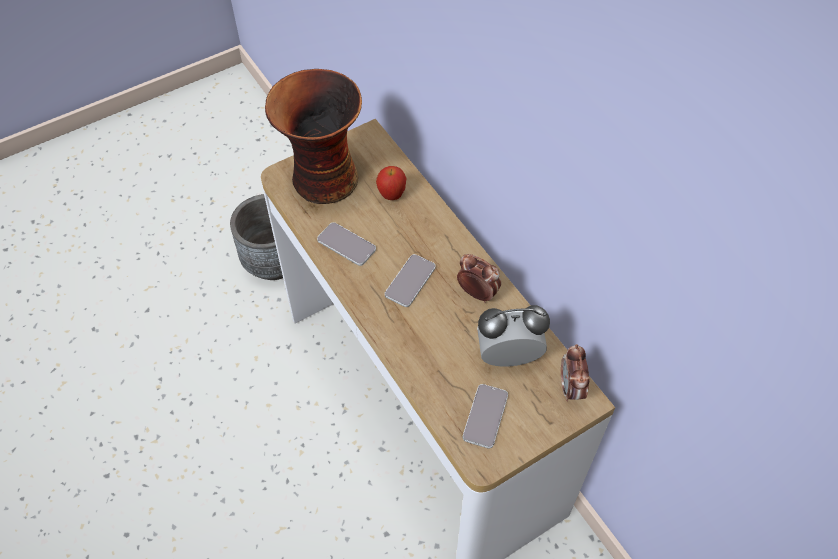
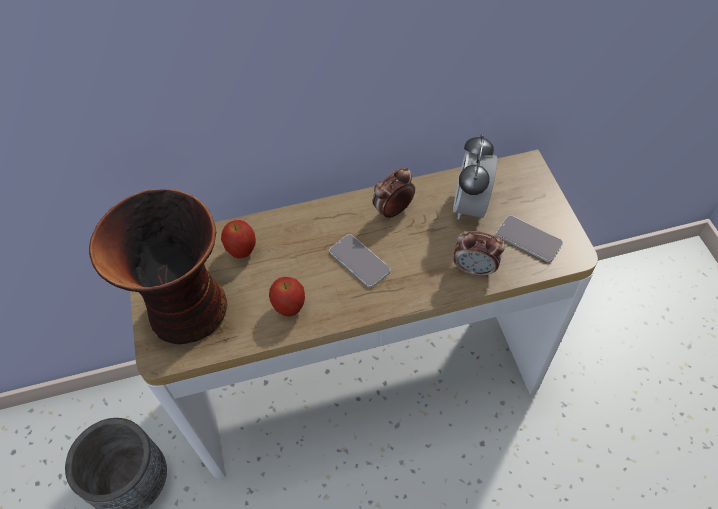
camera: 70 degrees left, 0 degrees up
phone [317,222,376,266] -> apple [269,277,305,317]
alarm clock [561,344,590,401] -> alarm clock moved to [454,231,505,278]

